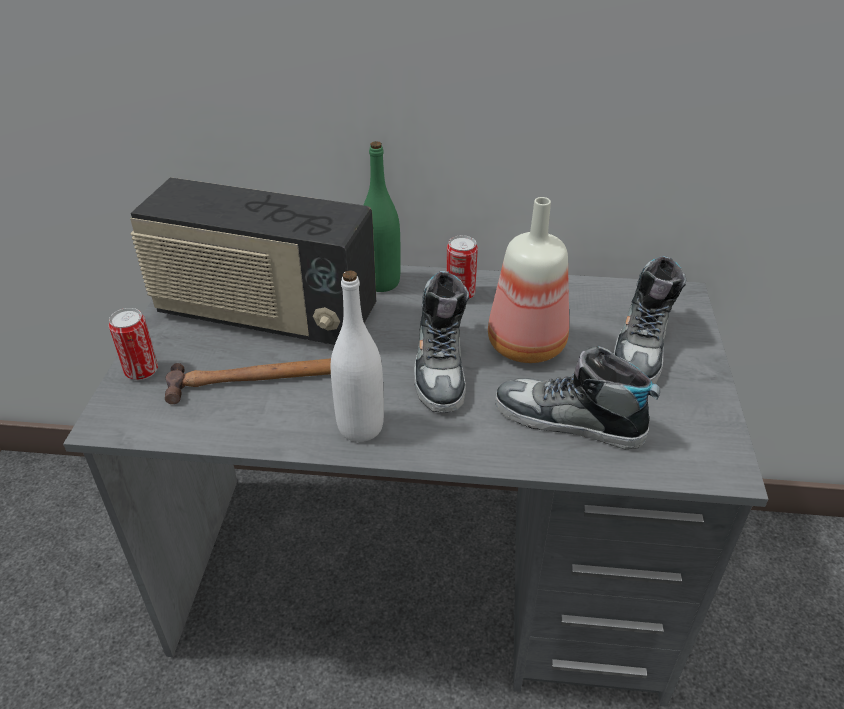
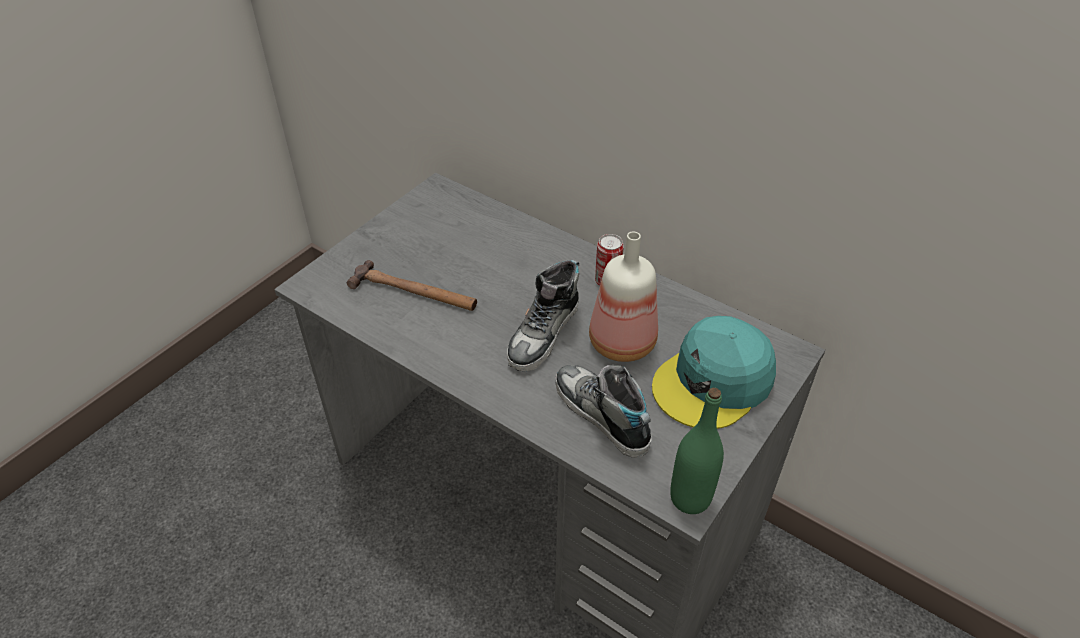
camera: 30 degrees right, 5 degrees up
can [109,308,158,380] -> none
radio [130,177,376,345] -> none
white bottle [331,270,384,442] -> none
green bottle [364,141,401,292] -> green bottle moved to [670,388,724,514]
shoe [613,256,686,384] -> turquoise cap [652,316,776,429]

